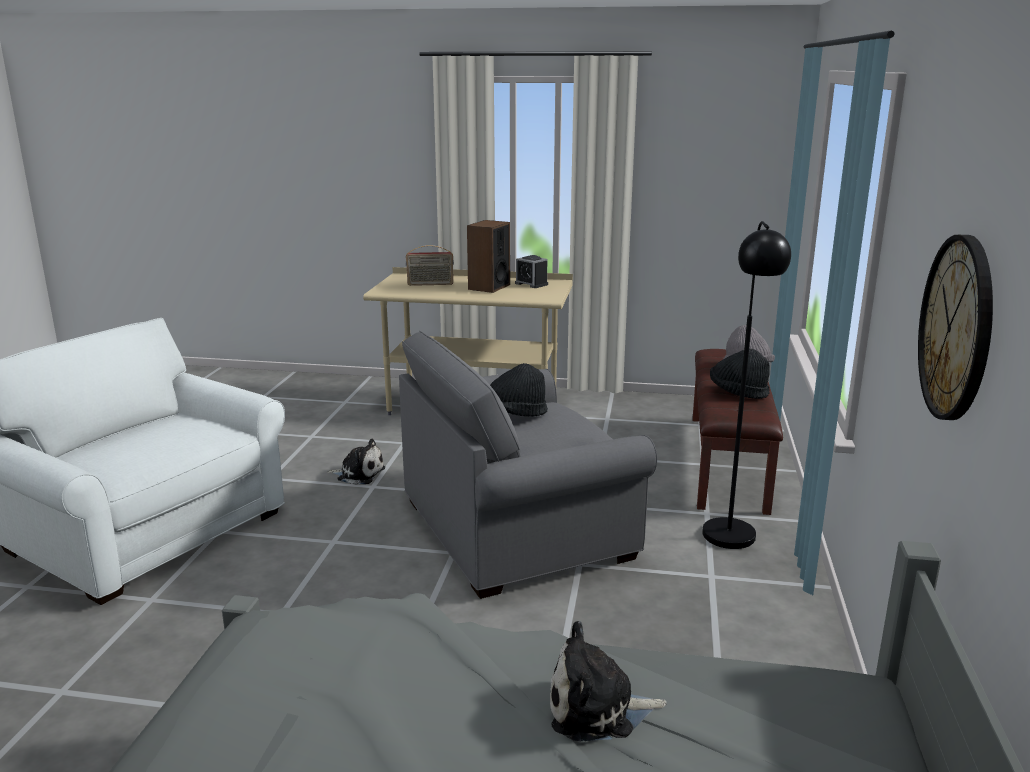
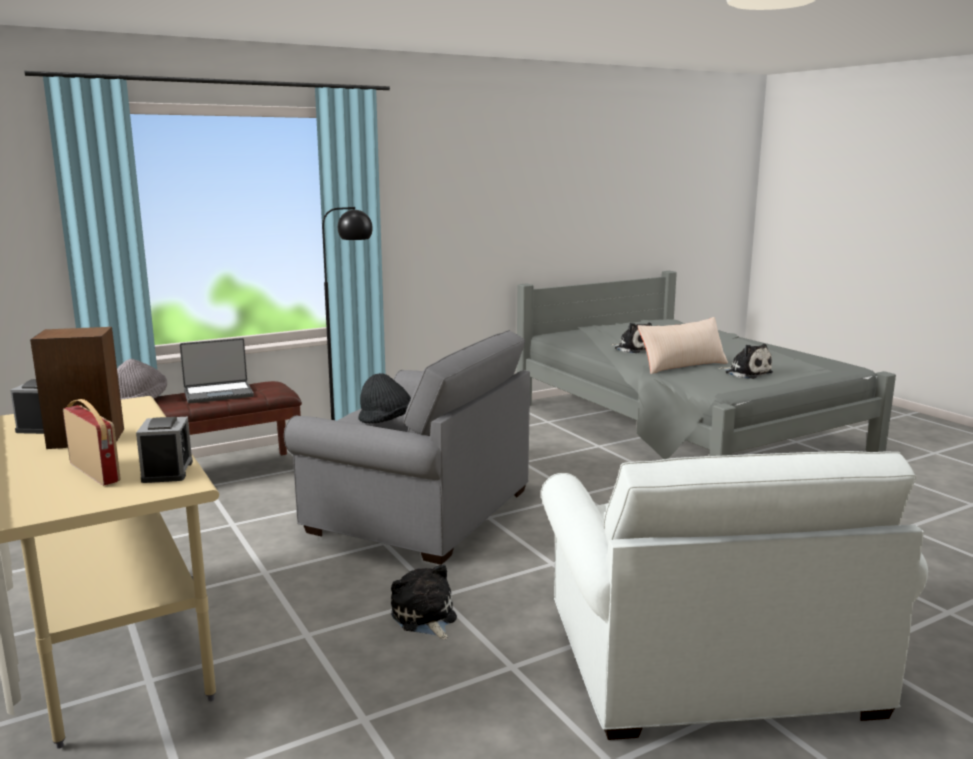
camera: 130 degrees left, 5 degrees down
black hat [710,349,770,399] -> laptop [180,338,254,404]
wall clock [918,235,993,420] -> none
none -> alarm clock [136,417,193,483]
none -> beige pillow [638,317,728,374]
none -> plush toy [719,344,773,379]

